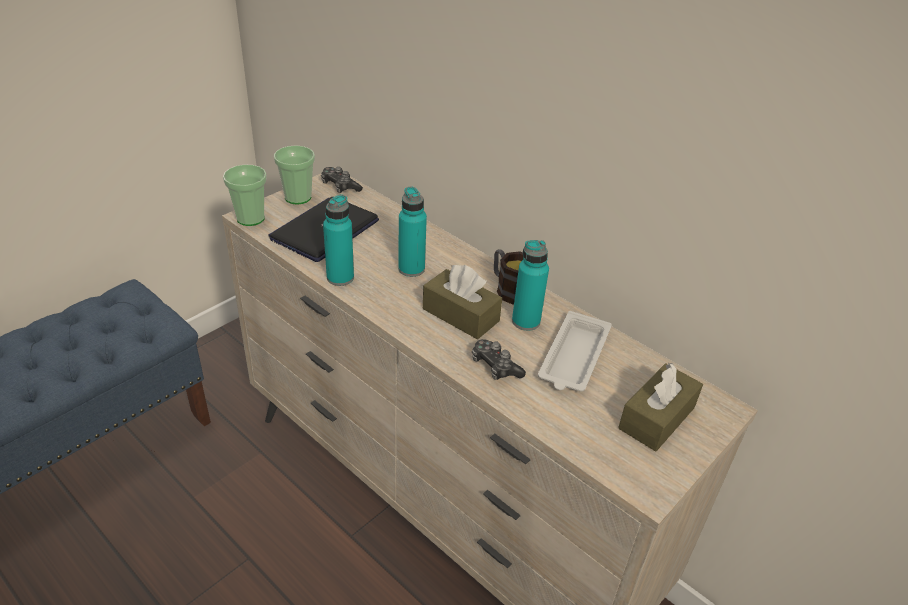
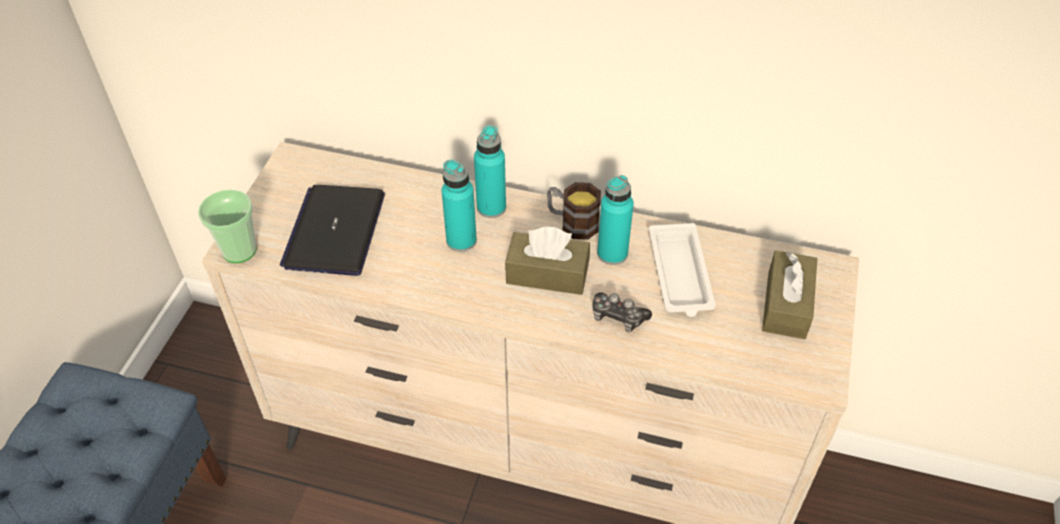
camera: 25 degrees left, 10 degrees up
cup [274,145,315,205] -> none
game controller [321,167,363,193] -> none
turquoise bottle [323,195,354,286] -> turquoise bottle moved to [474,125,506,218]

